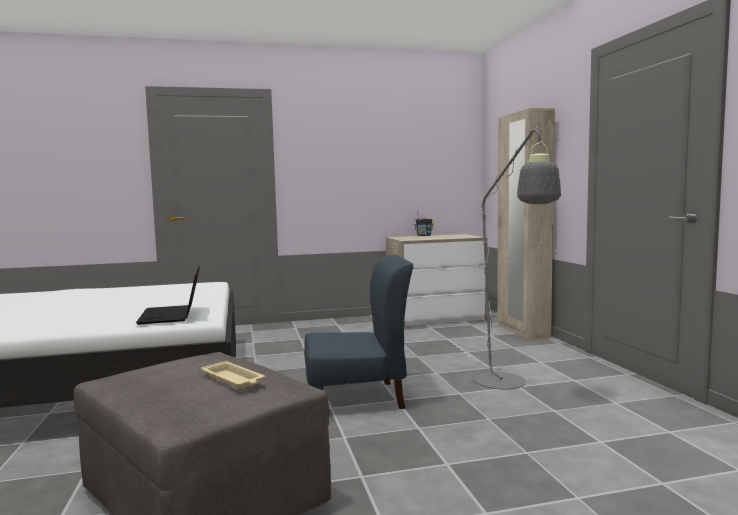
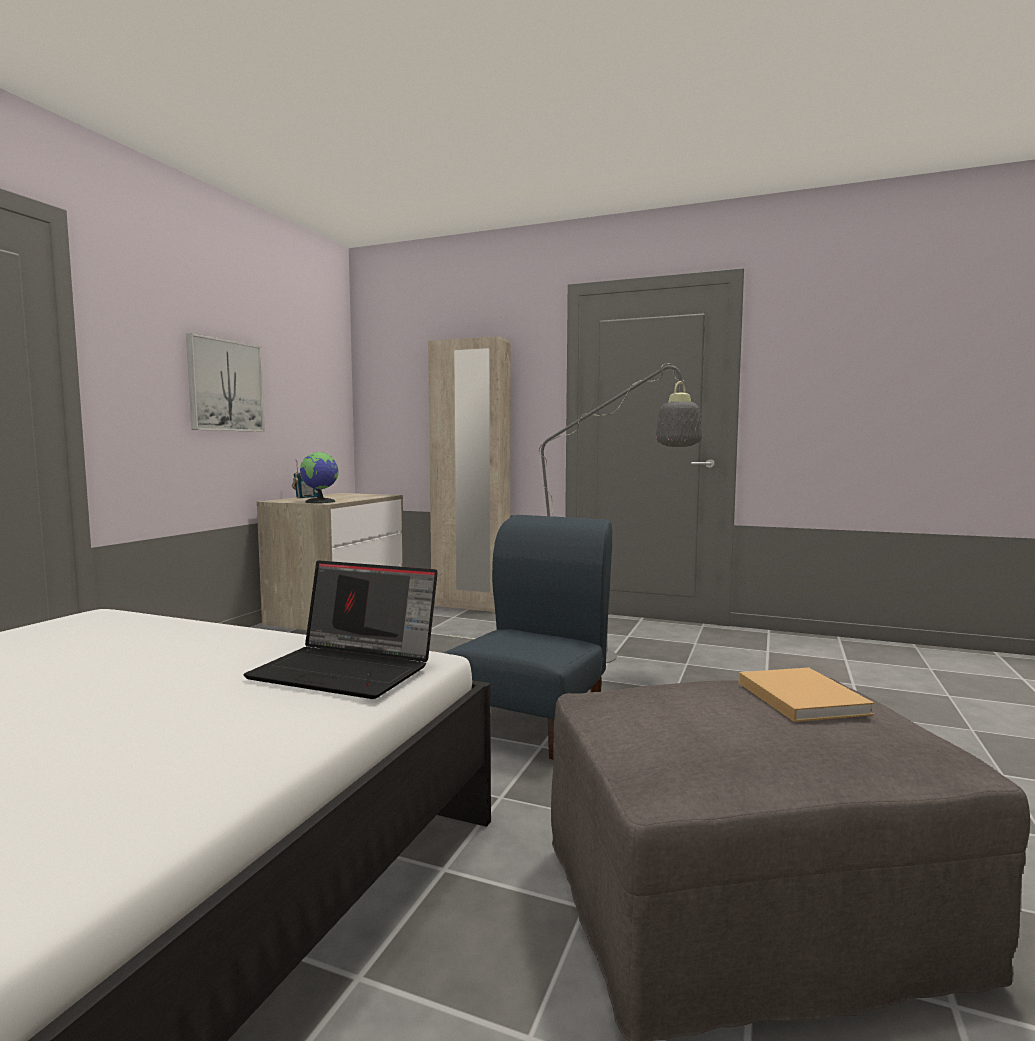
camera: 55 degrees left, 0 degrees up
beige tray [201,361,265,389] -> beige book [739,668,874,722]
none -> picture [186,333,265,432]
none -> globe [300,452,339,503]

